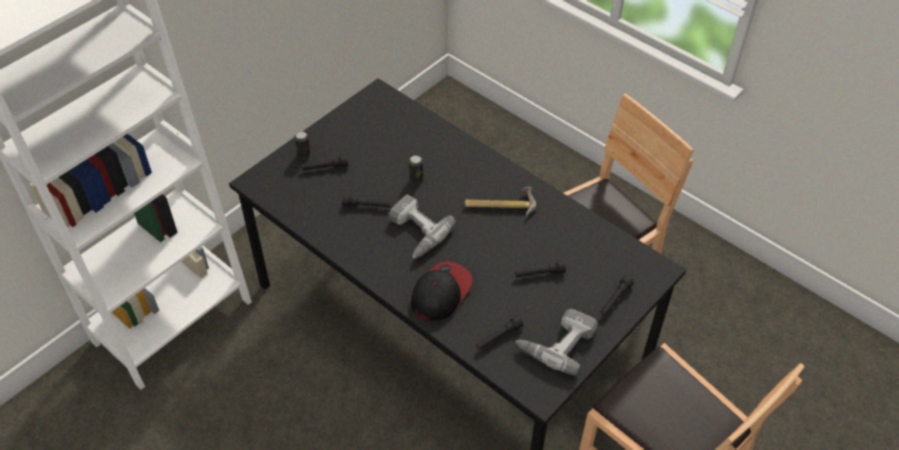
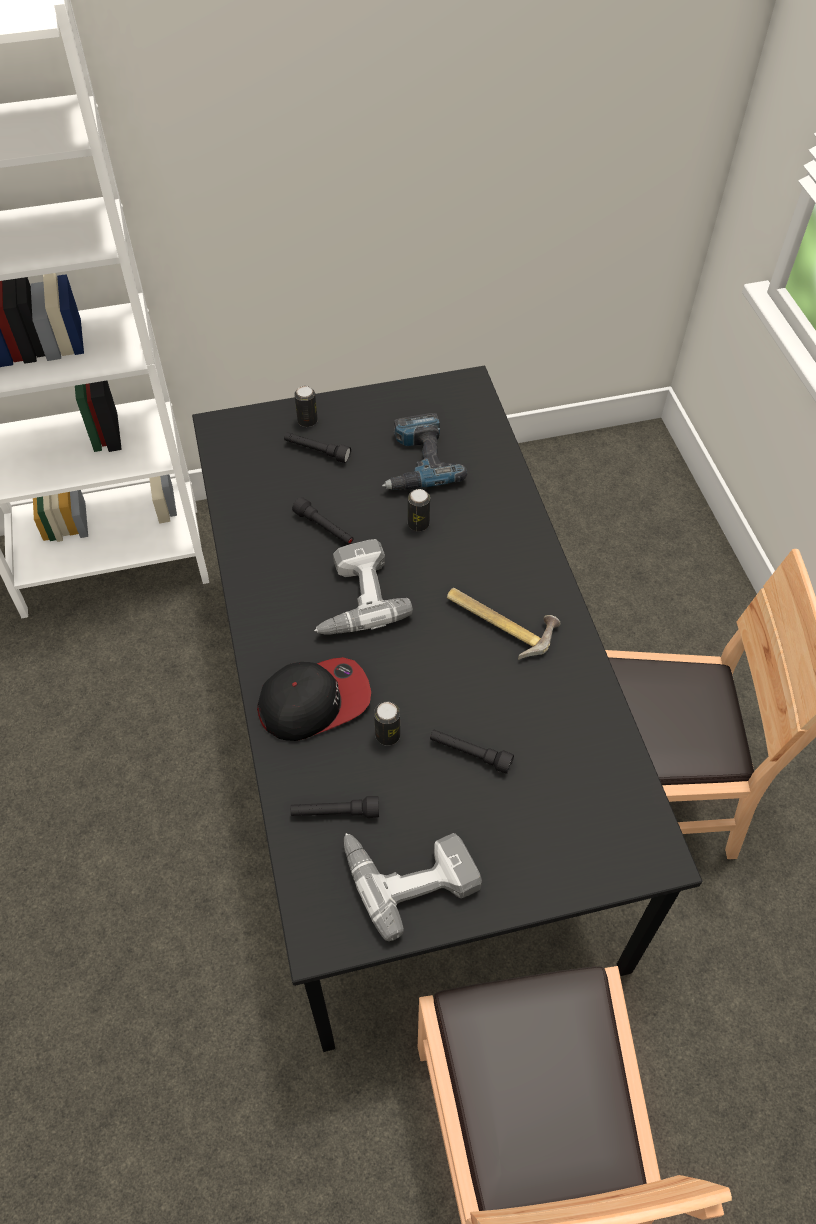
camera: 35 degrees right, 5 degrees up
black flashlight [600,276,634,316] -> none
none -> can [374,702,400,746]
none -> power drill [382,413,467,490]

